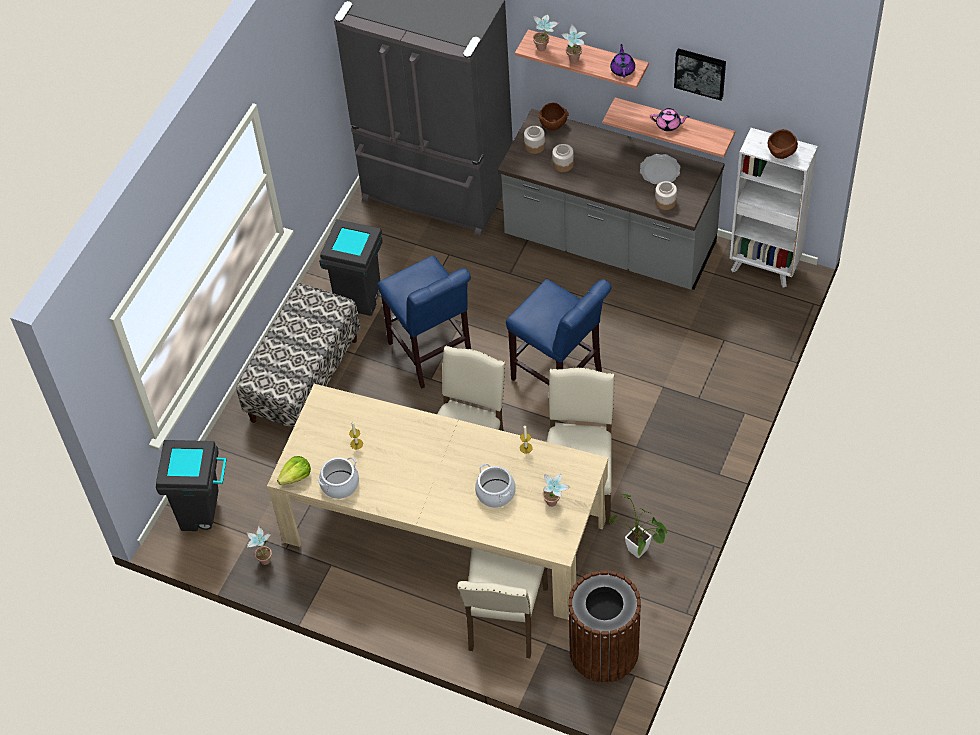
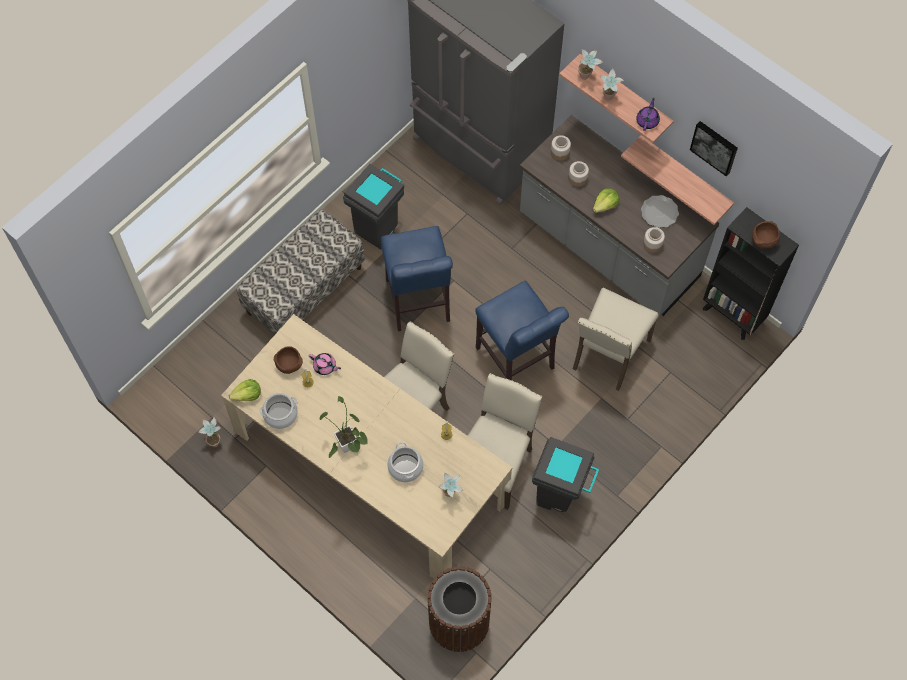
camera: 15 degrees right, 10 degrees up
grey trash can [156,440,227,531] -> grey trash can moved to [532,437,599,512]
beige chair [457,548,548,658] -> beige chair moved to [573,287,659,391]
brown bowl [538,103,569,131] -> brown bowl moved to [274,346,303,374]
potted plant [609,494,668,558] -> potted plant moved to [320,396,368,458]
pink teapot [650,108,690,131] -> pink teapot moved to [309,353,341,375]
white bookcase [730,128,818,288] -> black bookcase [703,207,799,340]
none -> lettuce [593,188,619,213]

